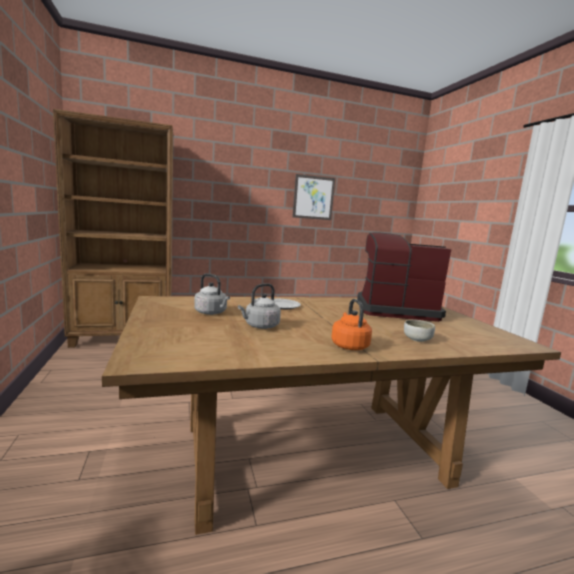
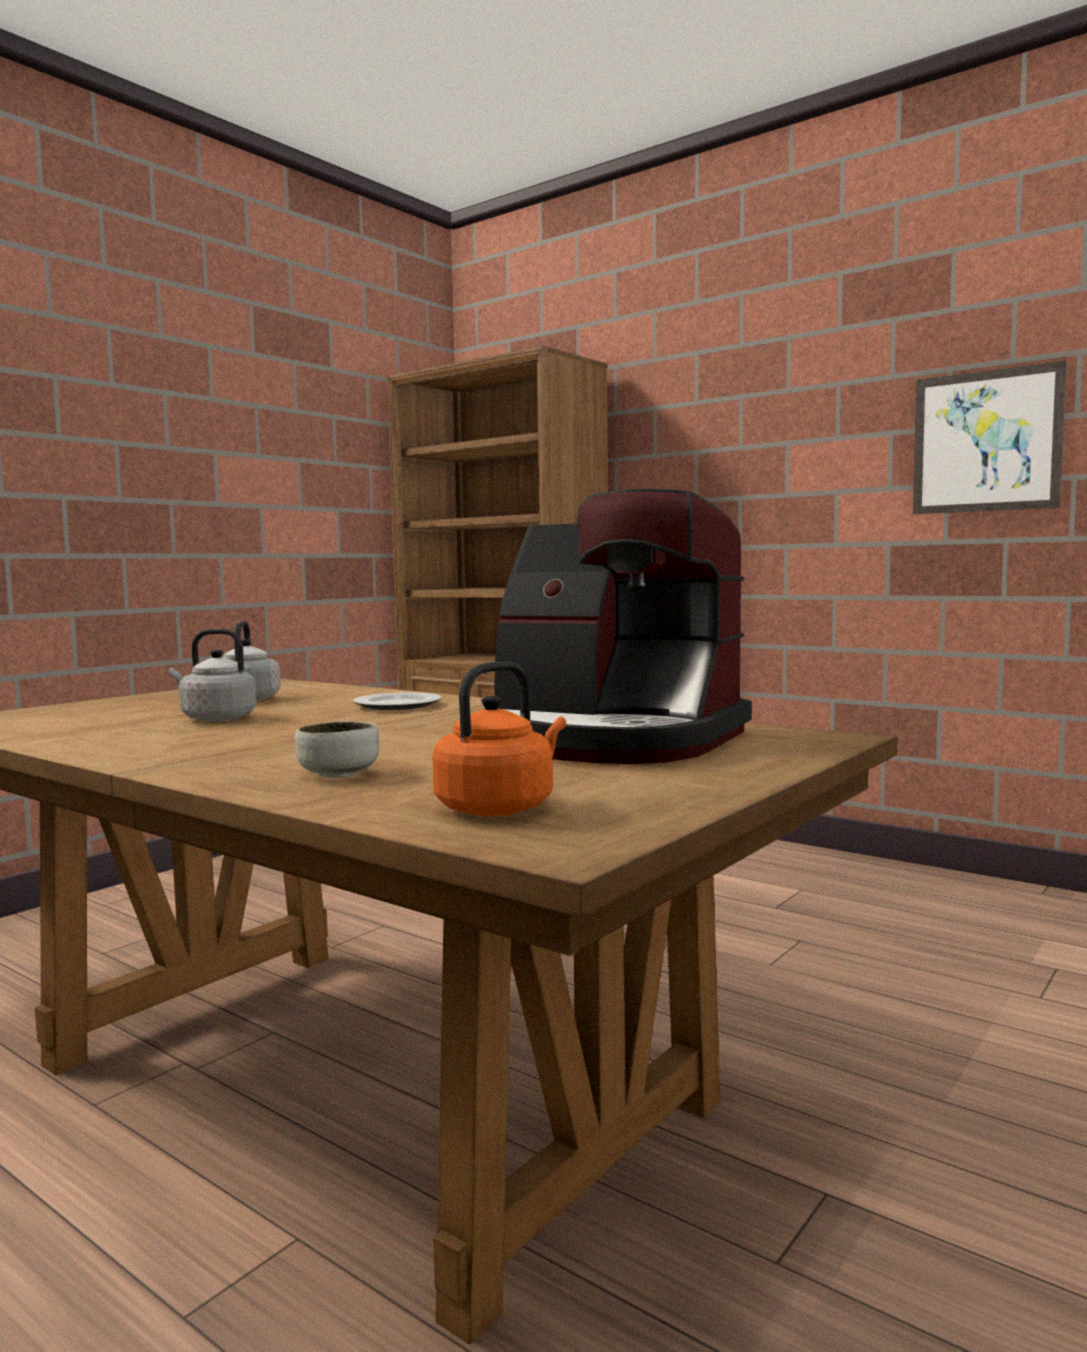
camera: 55 degrees right, 5 degrees down
orange kettle [331,299,372,350] -> orange kettle moved to [433,662,566,816]
coffee machine [357,233,451,322] -> coffee machine turned 150 degrees clockwise [495,489,752,764]

